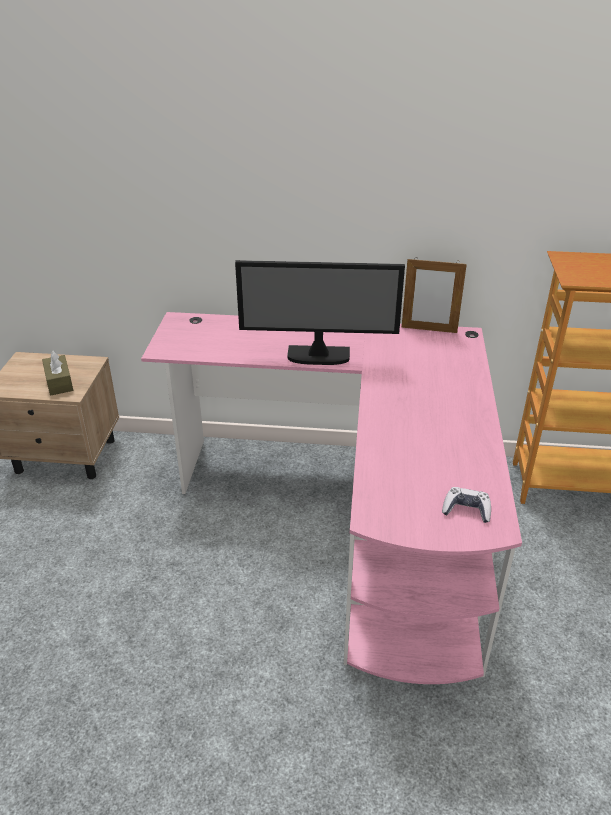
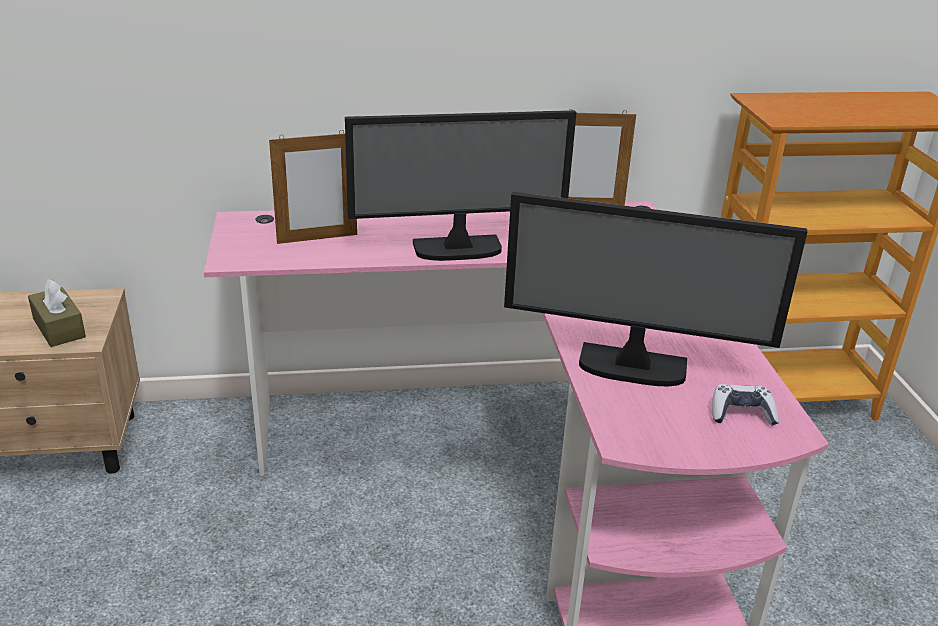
camera: 15 degrees left, 5 degrees down
none -> picture frame [269,130,357,244]
none -> monitor [504,192,807,386]

